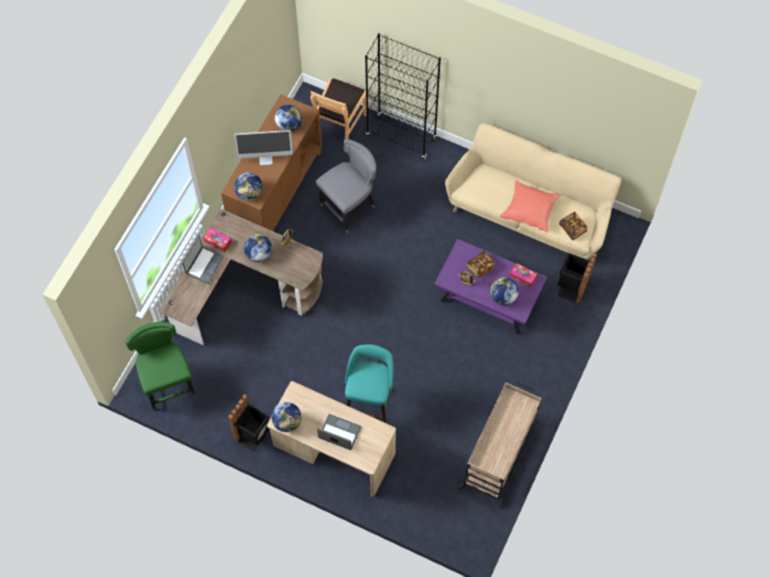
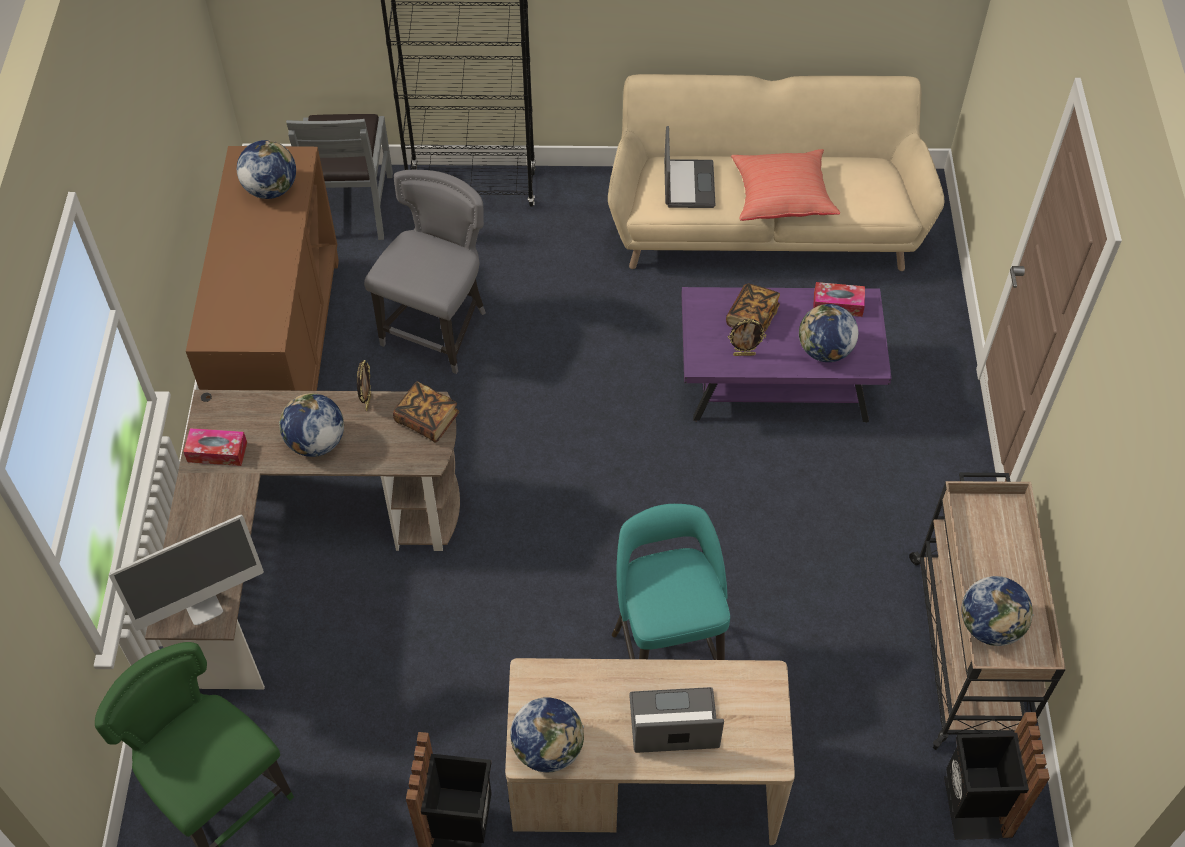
camera: 25 degrees left, 10 degrees down
laptop [182,235,224,284] -> laptop moved to [664,126,715,208]
monitor [234,130,293,165] -> monitor moved to [109,515,264,631]
globe [235,172,263,201] -> globe moved to [961,576,1034,646]
brown chair [310,78,367,139] -> grey chair [286,114,393,240]
black trash can [557,252,597,304] -> black trash can moved to [944,712,1050,840]
book [559,212,588,240] -> book moved to [393,381,459,442]

